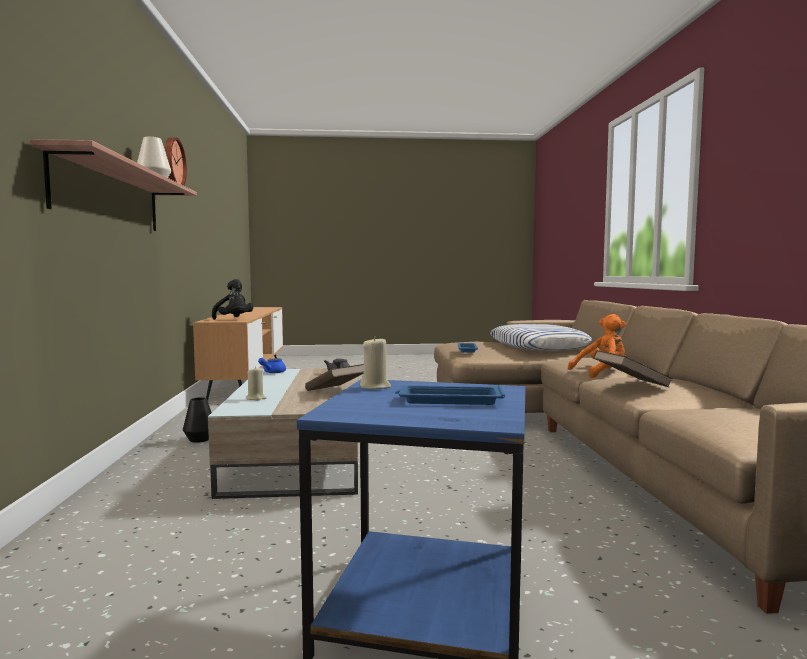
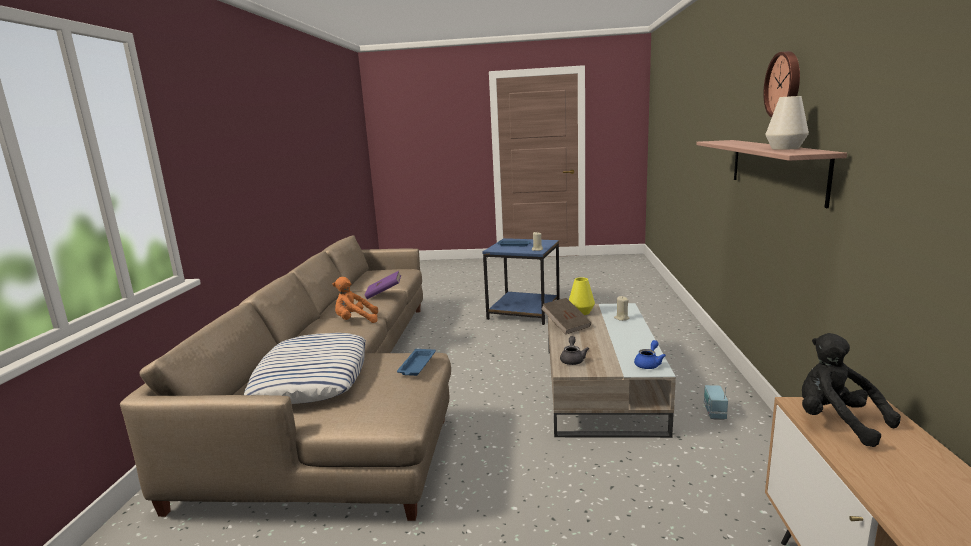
camera: 170 degrees left, 10 degrees up
wall clock [165,137,187,186] -> wall clock moved to [763,51,800,118]
black vase [183,397,212,443] -> radio [704,385,728,420]
brown book [594,350,673,388] -> purple book [364,271,401,299]
none -> yellow vase [569,277,595,315]

